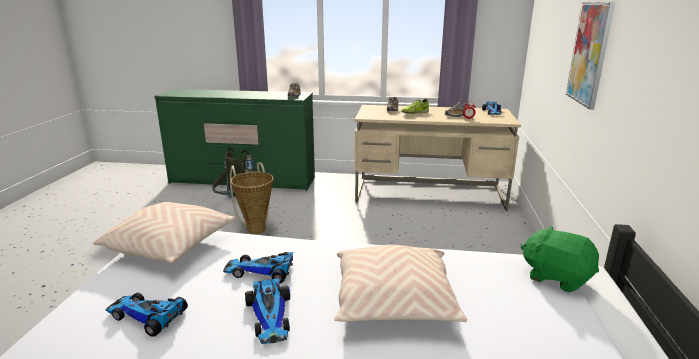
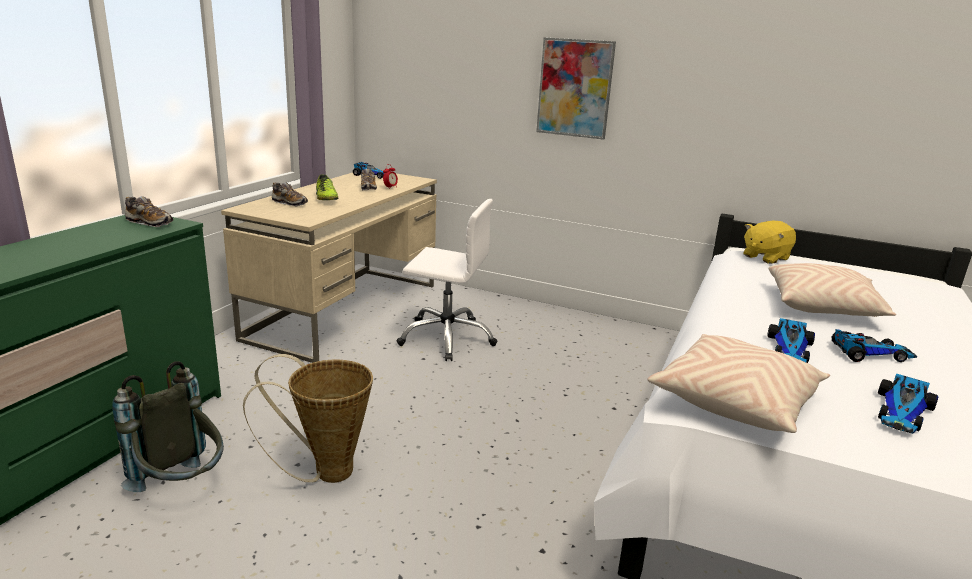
camera: 75 degrees left, 0 degrees up
green plush toy [521,226,599,292] -> yellow plush toy [743,221,796,264]
none -> white office chair [396,199,497,361]

